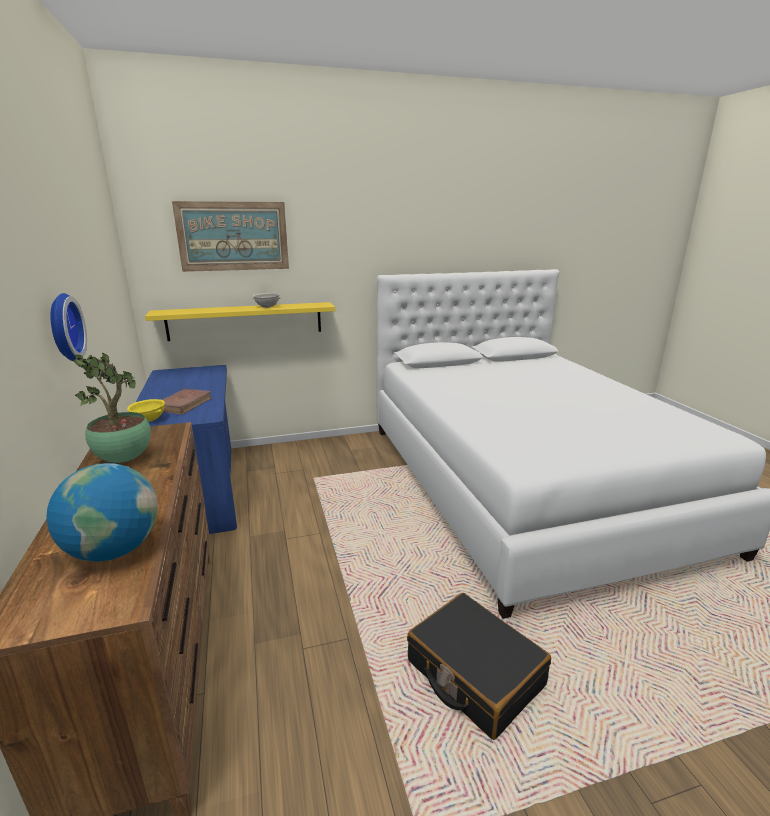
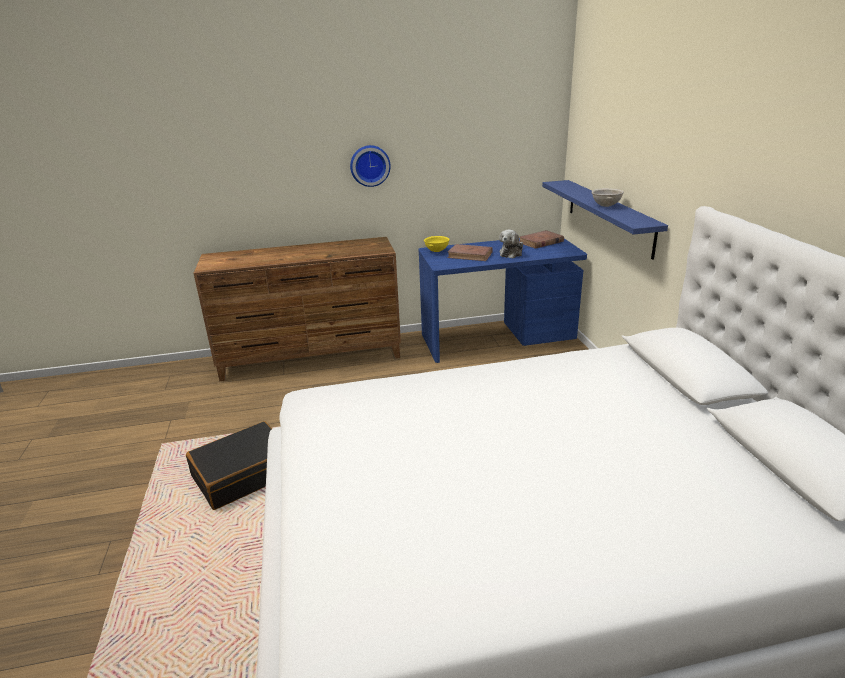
camera: 95 degrees right, 5 degrees up
globe [46,463,158,562] -> none
potted plant [73,353,151,463] -> none
yellow shelf [145,302,335,341] -> blue shelf [542,180,668,259]
picture [172,201,289,272] -> none
none -> plush toy [499,229,523,259]
none -> brown book [519,230,564,249]

